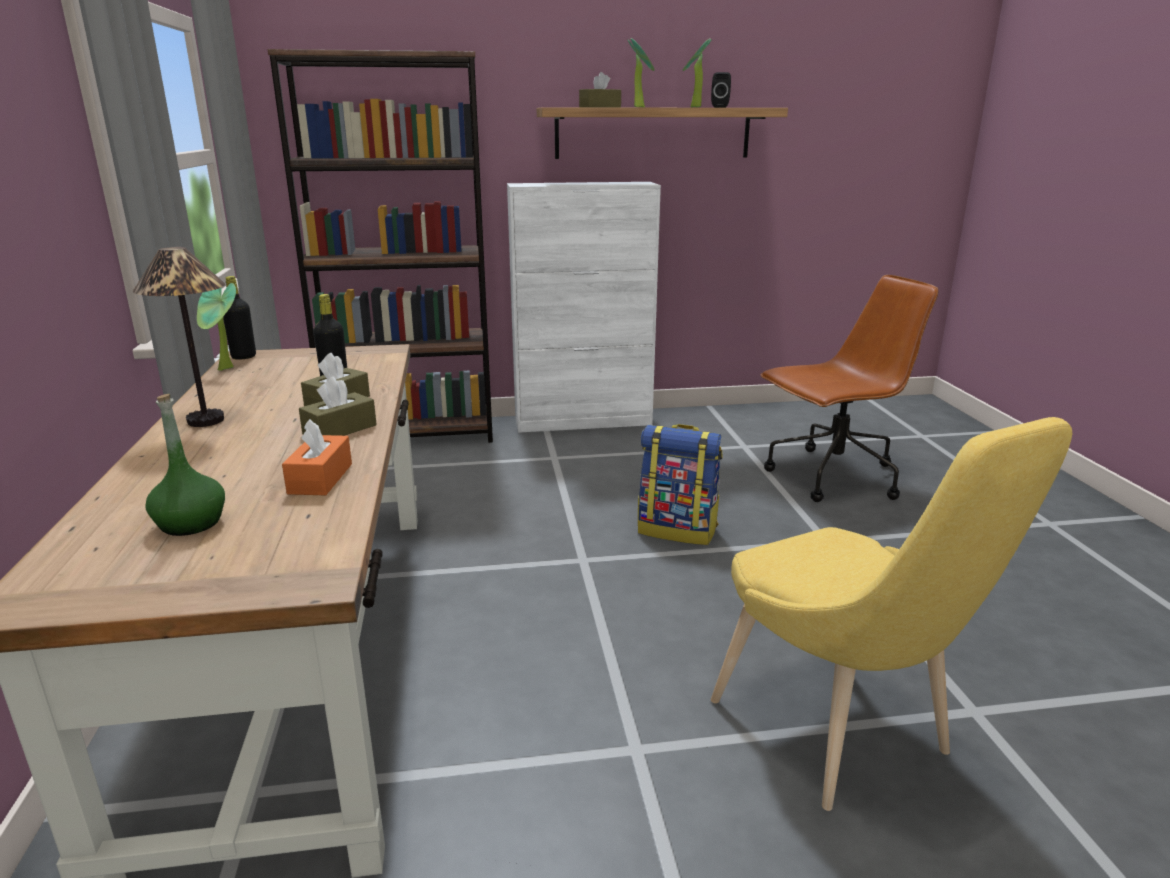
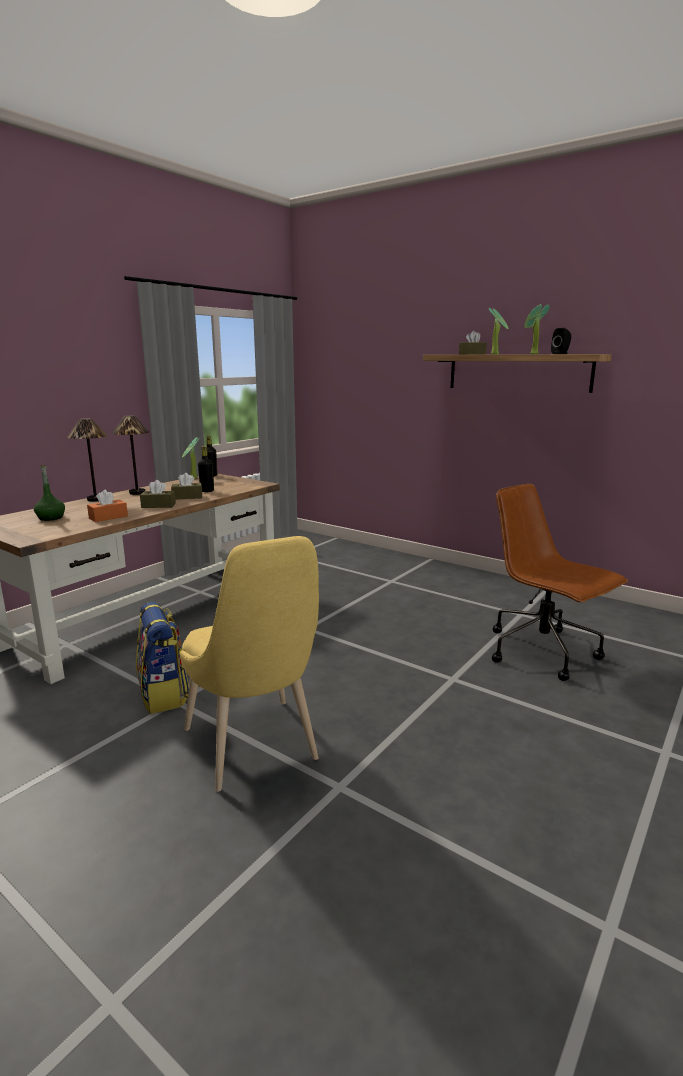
camera: 45 degrees right, 5 degrees down
brown bookcase [268,49,493,443] -> none
white cabinet [507,182,661,433] -> none
backpack [638,424,723,545] -> backpack moved to [136,602,189,714]
yellow chair [711,417,1072,811] -> yellow chair turned 45 degrees counterclockwise [180,536,319,792]
brown office chair [760,275,938,502] -> brown office chair turned 150 degrees counterclockwise [492,484,628,681]
none -> table lamp [67,418,108,502]

